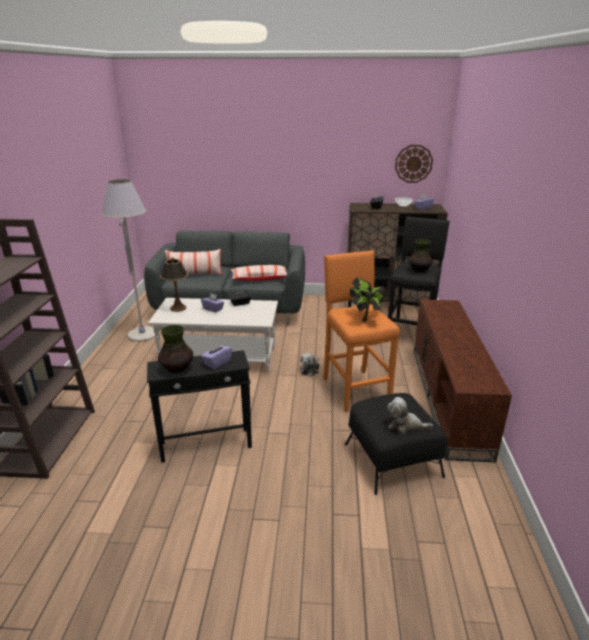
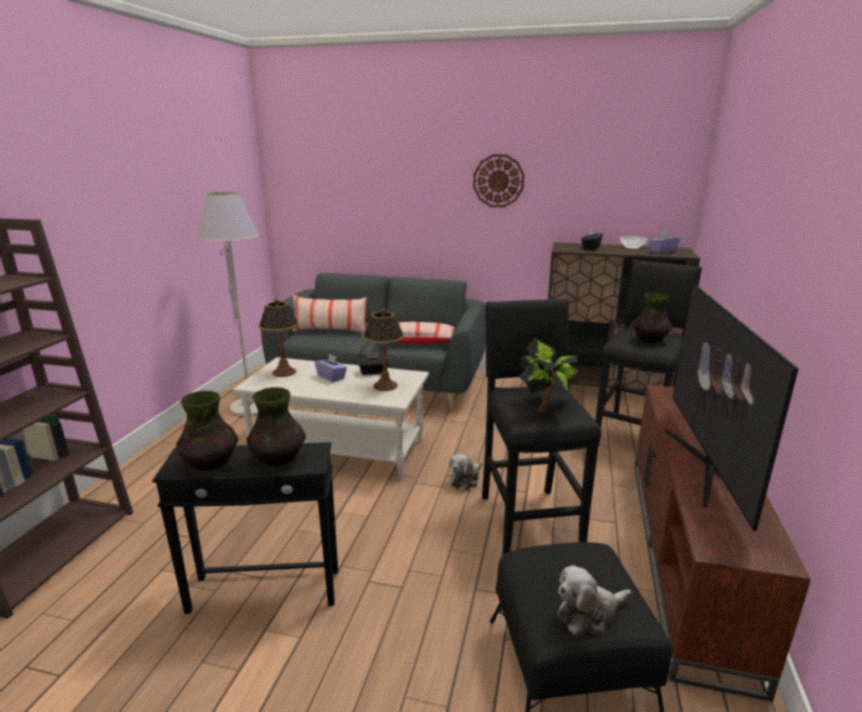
camera: 10 degrees right, 5 degrees down
purple tissue box [201,341,232,369] -> vase [246,387,306,466]
orange stool [323,250,400,412] -> black stool [482,299,601,555]
plush toy [387,397,433,434] -> plush toy turned 45 degrees counterclockwise [557,565,631,635]
wall clock [395,145,433,183] -> wall clock moved to [473,154,524,207]
none -> table lamp [362,308,405,391]
none -> television [664,284,798,531]

